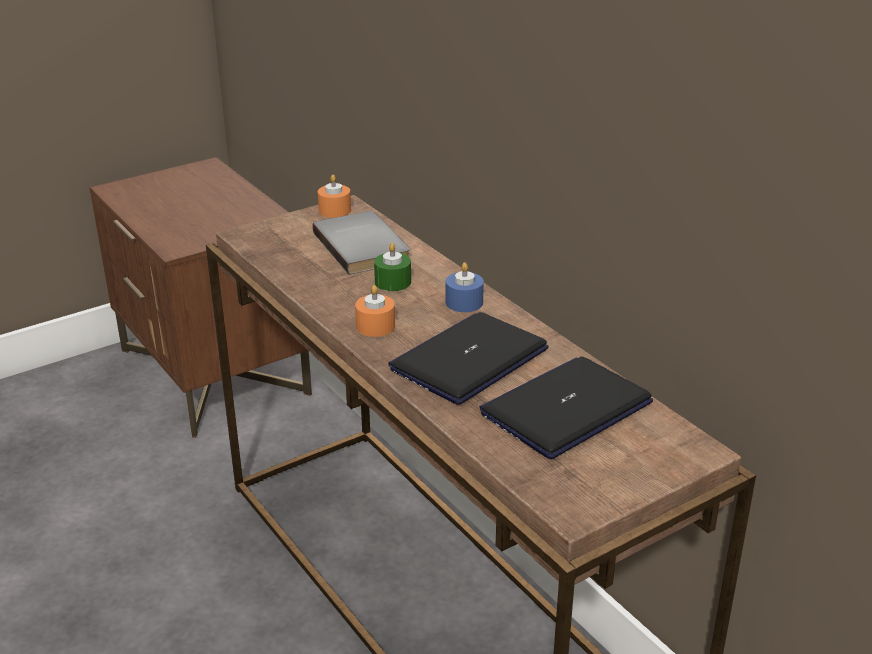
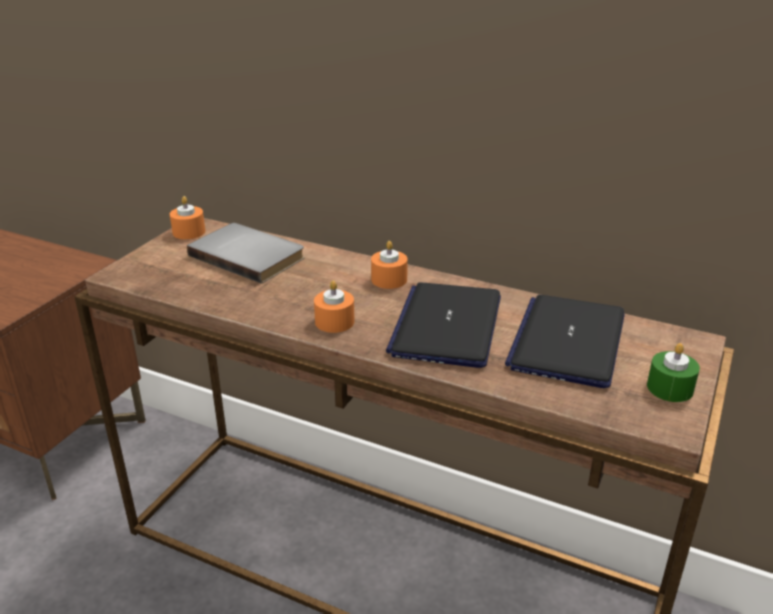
camera: 30 degrees left, 0 degrees up
green candle [374,243,411,291] -> green candle moved to [647,343,700,402]
blue candle [446,262,484,312] -> orange candle [371,241,408,289]

